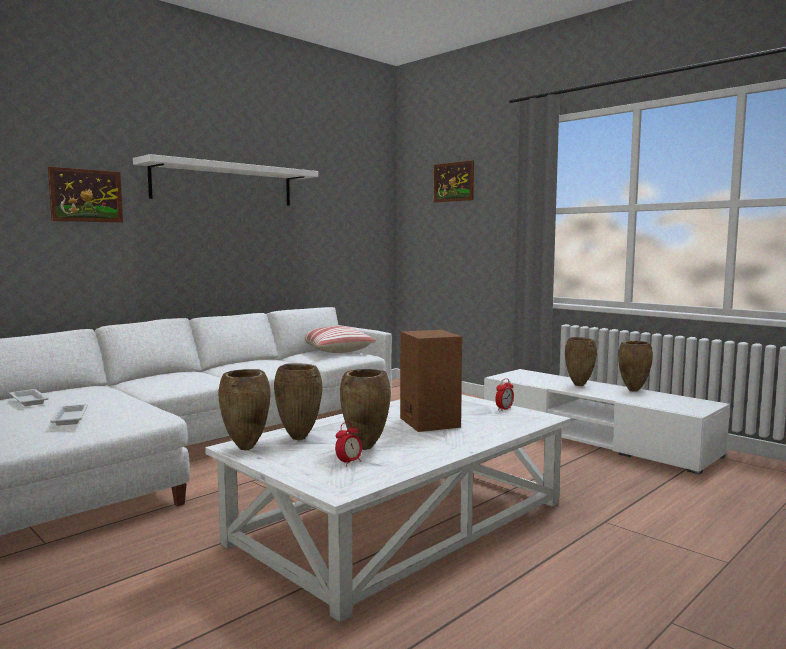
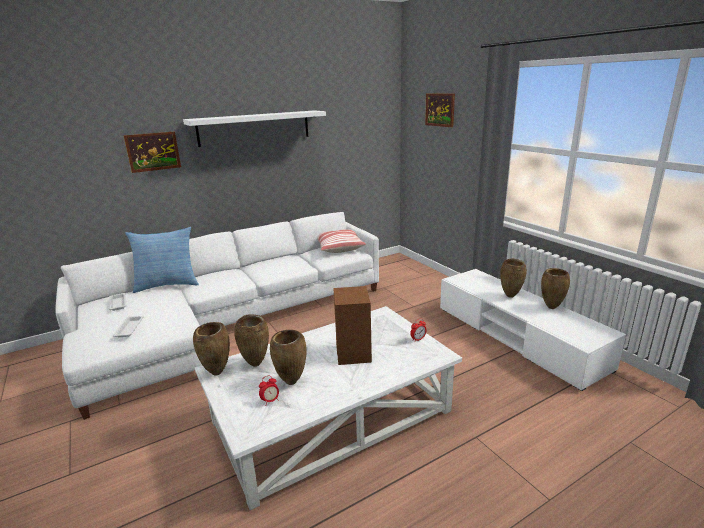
camera: 15 degrees right, 15 degrees up
none -> pillow [125,227,199,293]

